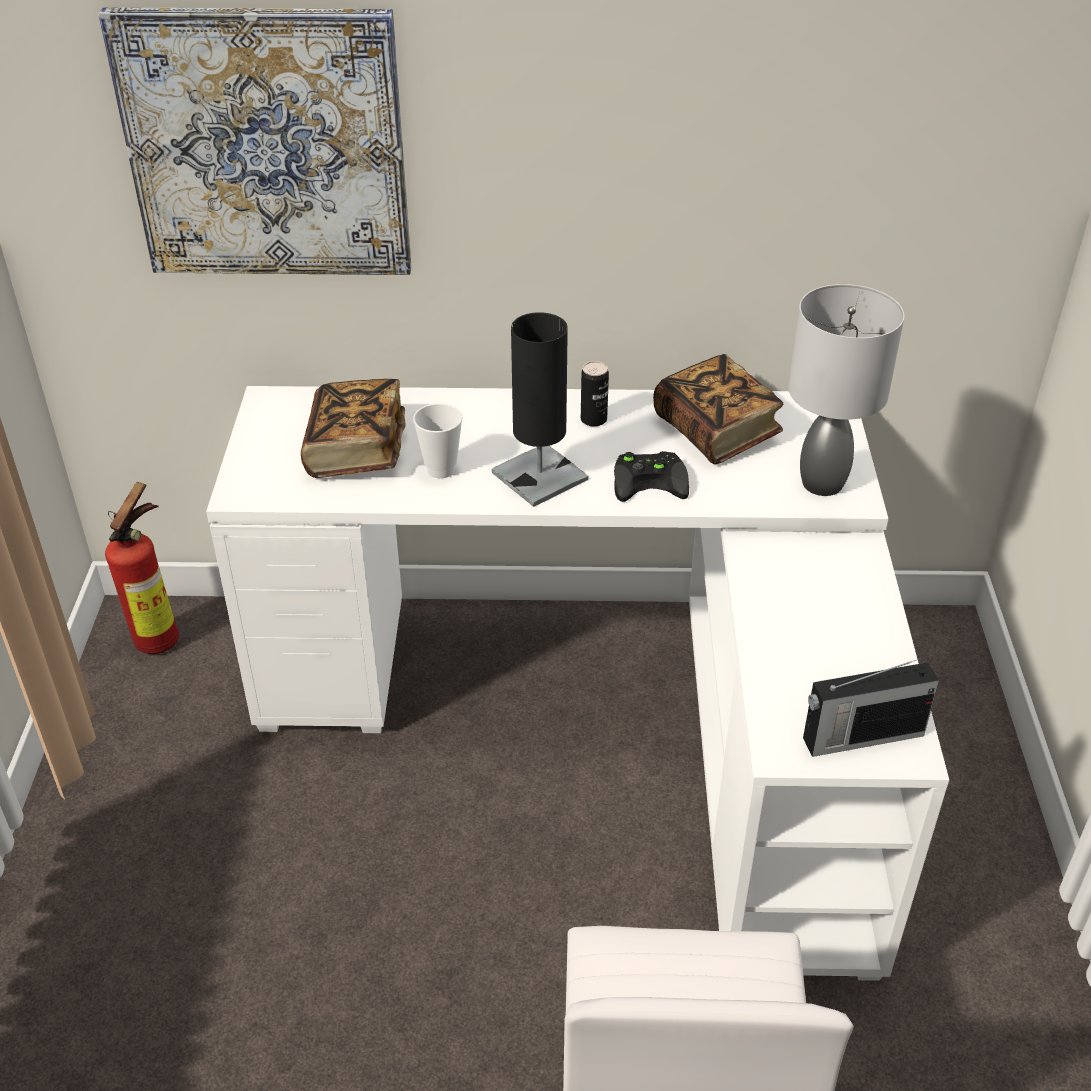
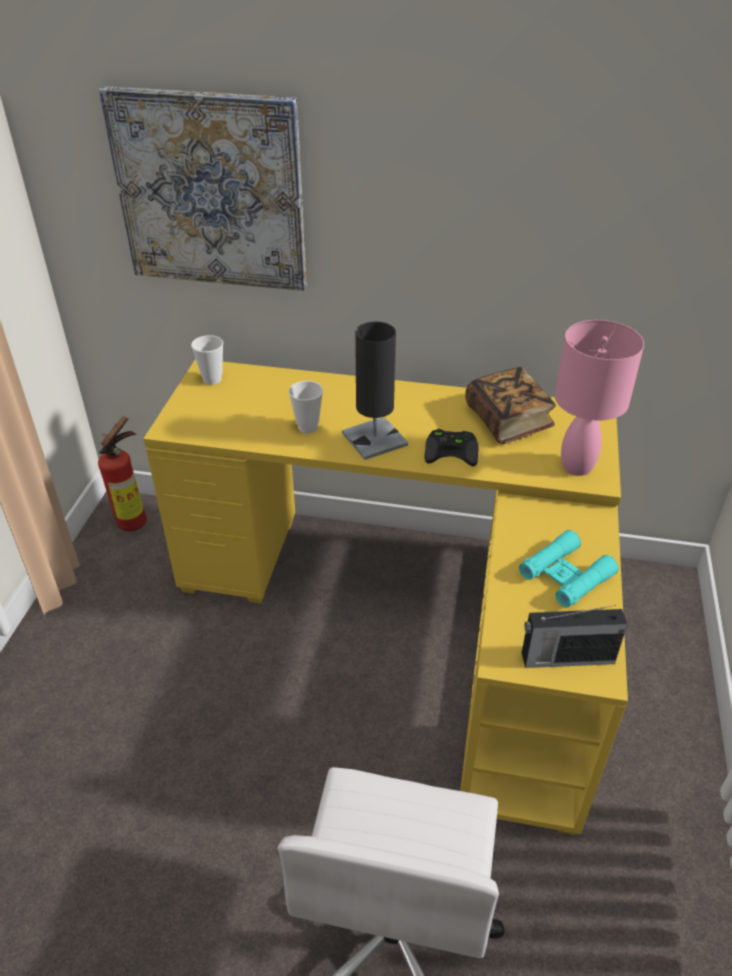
camera: 10 degrees right, 0 degrees up
white desk [206,386,949,981] -> yellow desk [143,359,628,835]
book [301,379,406,478] -> none
can [581,361,609,427] -> none
grey table lamp [788,284,904,496] -> pink table lamp [555,320,644,476]
none -> cup [191,335,223,385]
none -> turquoise binoculars [519,530,619,607]

